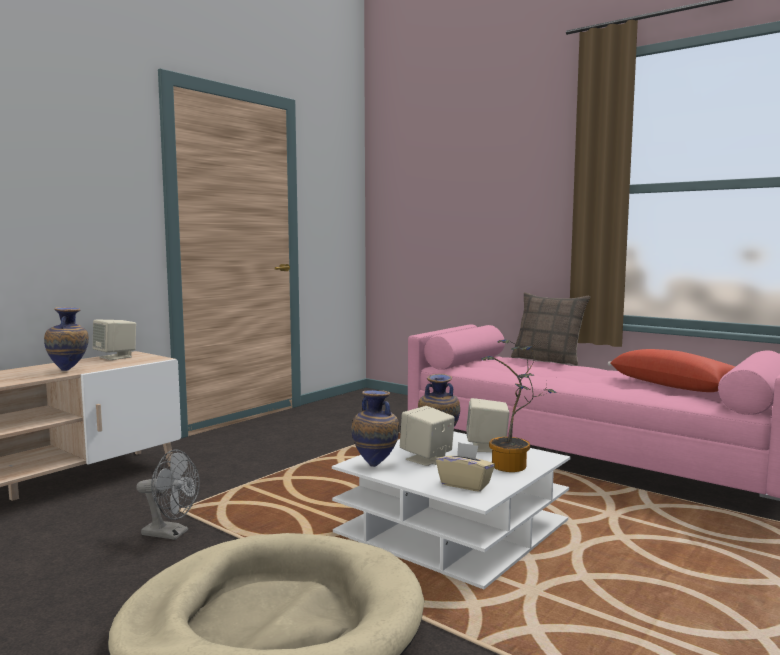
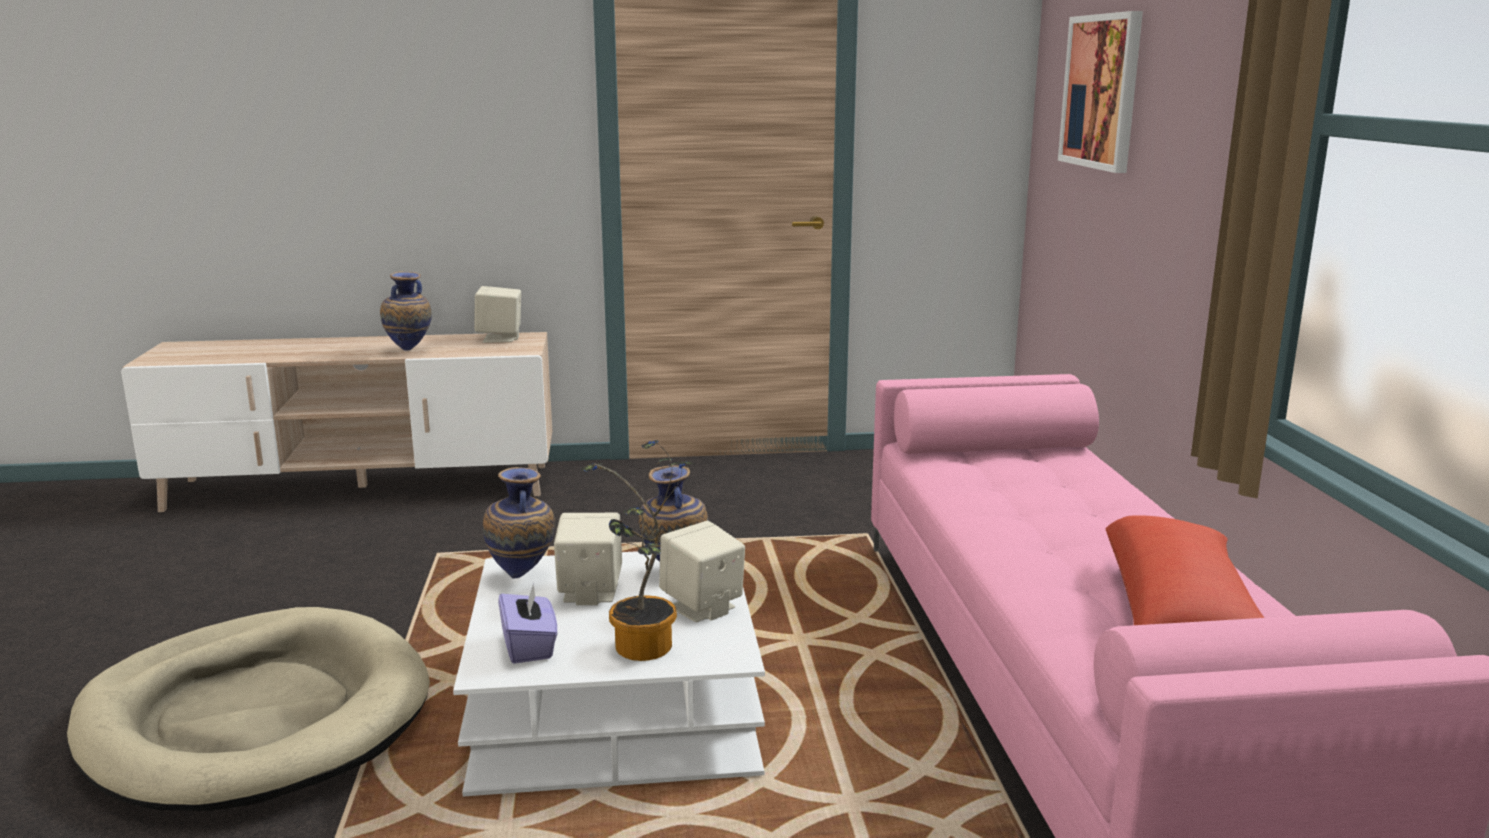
camera: 45 degrees right, 10 degrees up
grey fan [136,450,200,540] -> none
beige tissue box [436,442,495,492] -> purple tissue box [498,583,557,664]
pillow [511,292,590,366] -> none
none -> picture [1058,11,1143,173]

